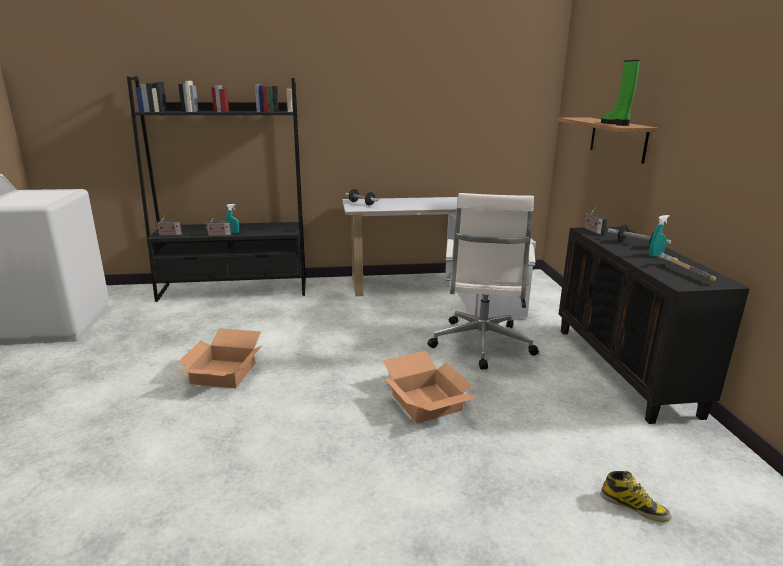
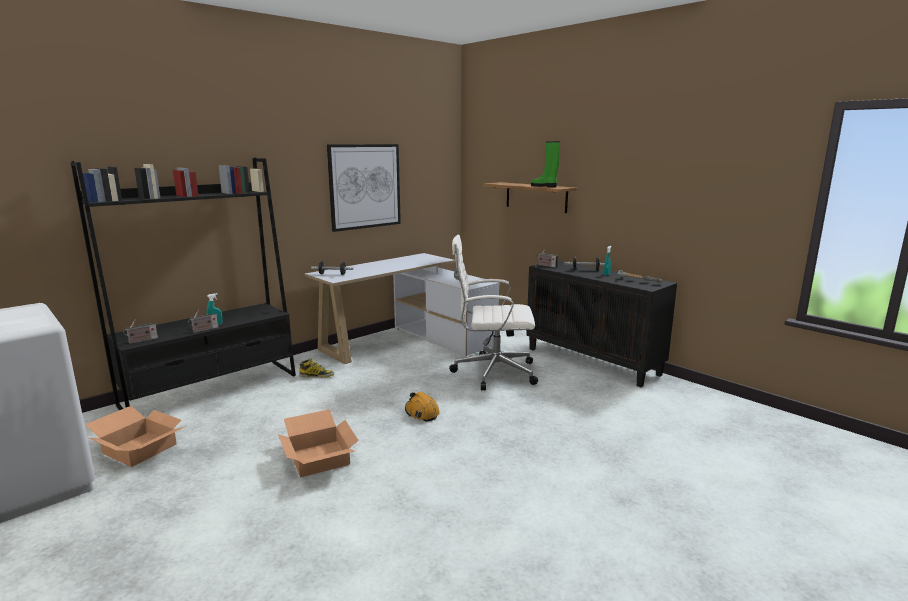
camera: 35 degrees left, 5 degrees down
cardboard box [383,351,478,423] -> cardboard box moved to [85,406,186,467]
white office chair [428,193,539,370] -> white office chair turned 120 degrees clockwise [449,235,538,390]
boot [600,471,671,522] -> boot moved to [299,358,334,378]
none -> picture [327,144,401,232]
none -> orange hard hat [405,392,440,422]

